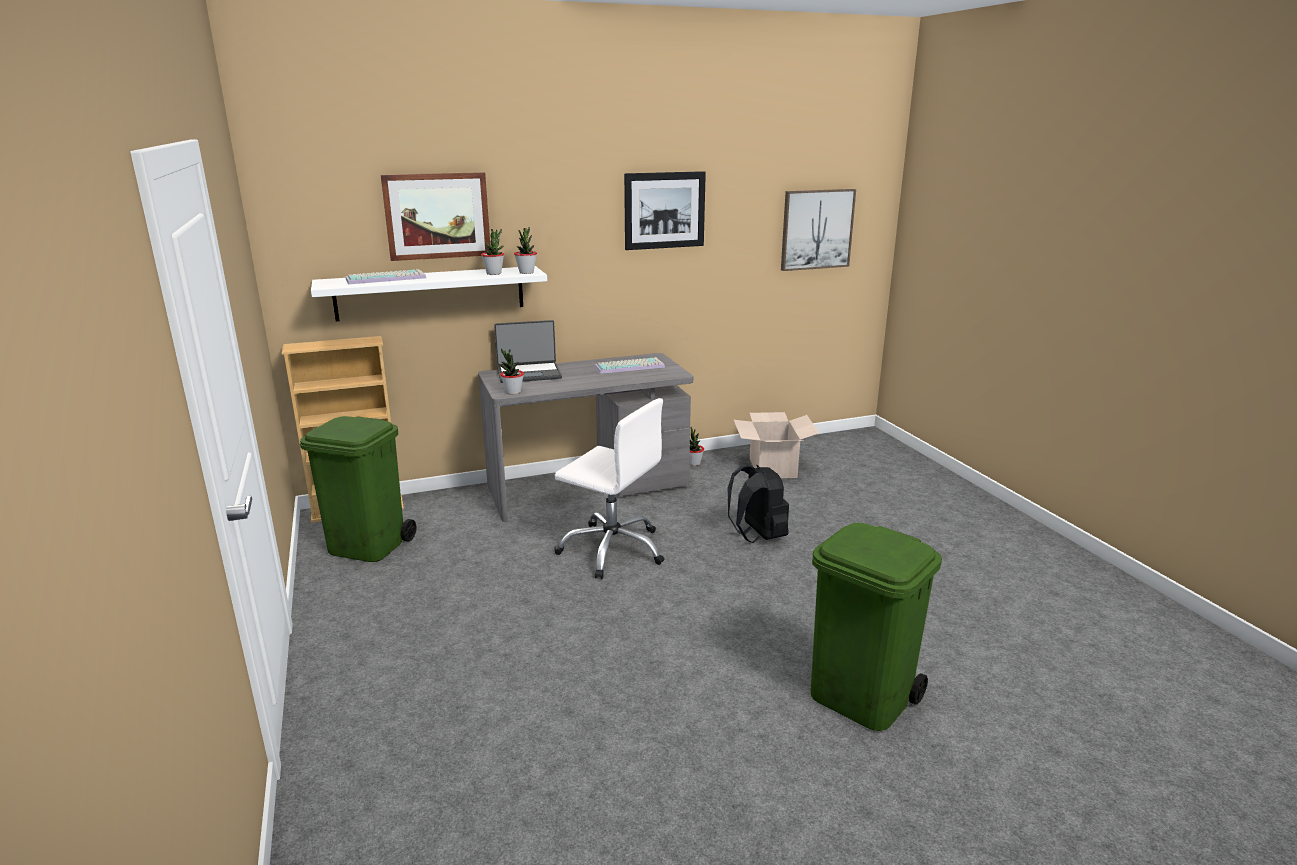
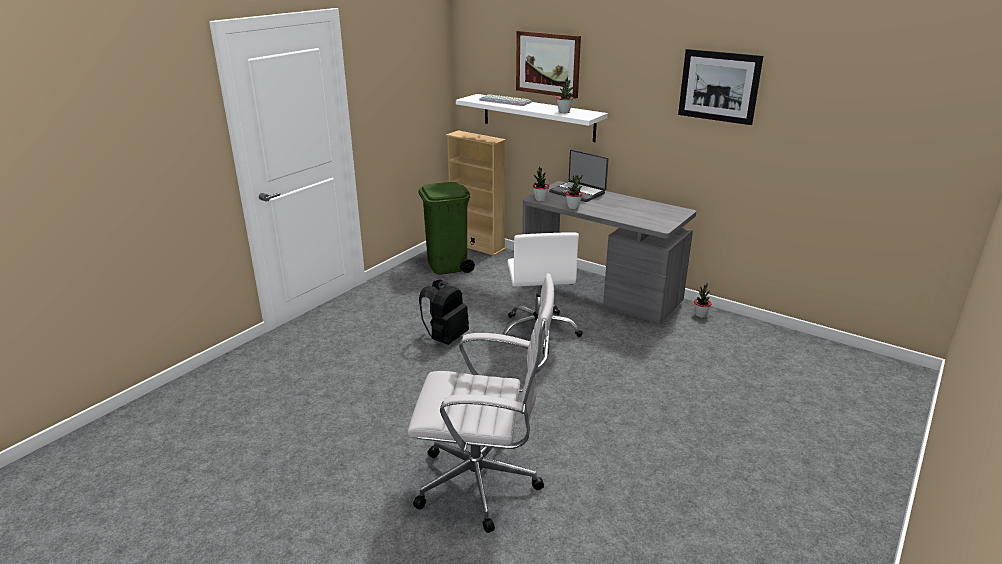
camera: 55 degrees right, 5 degrees up
potted plant [514,227,537,274] -> potted plant moved to [565,175,583,209]
keyboard [595,357,665,374] -> none
black backpack [728,465,789,543] -> black backpack moved to [419,279,469,345]
cardboard box [734,412,819,478] -> none
picture [781,189,856,271] -> none
green trash can [811,523,942,731] -> white office chair [408,273,554,533]

